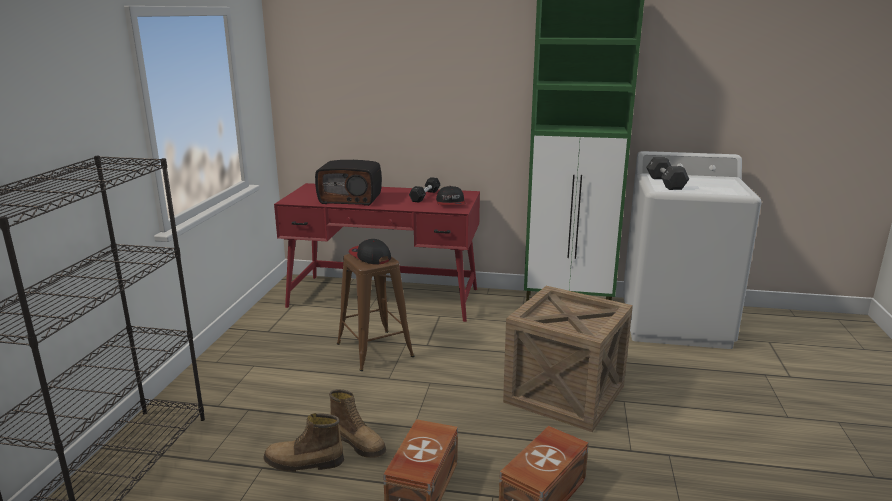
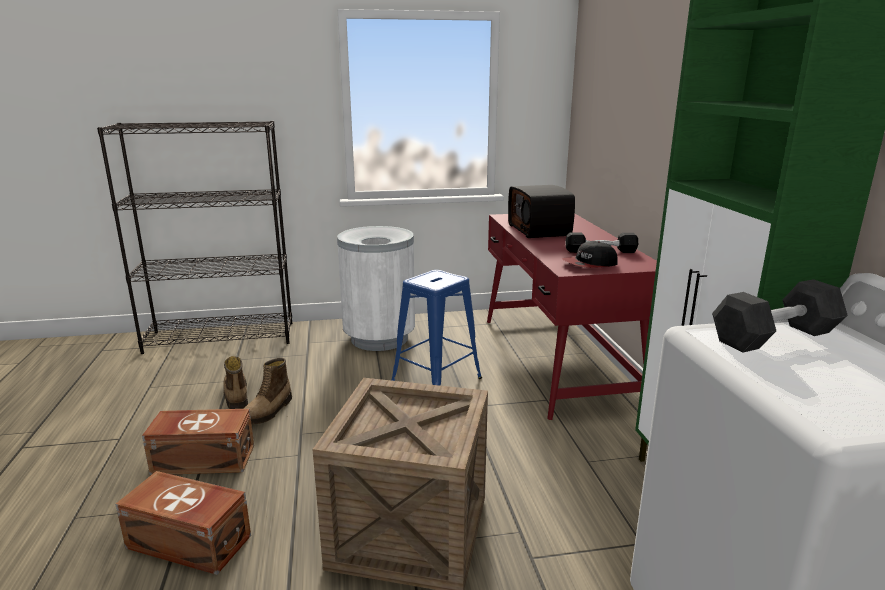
camera: 70 degrees right, 0 degrees up
brown stool [337,254,414,371] -> blue stool [391,270,482,386]
cap [349,239,391,265] -> none
none -> white trash can [337,226,415,351]

